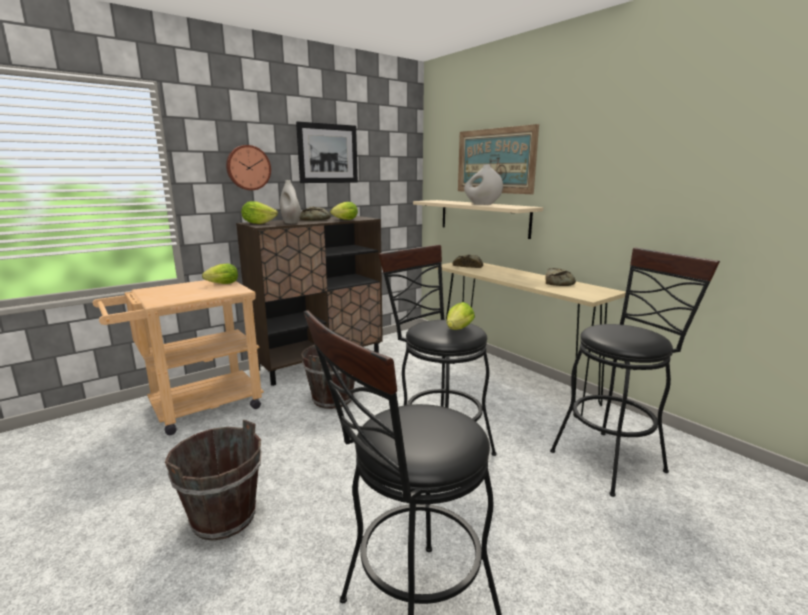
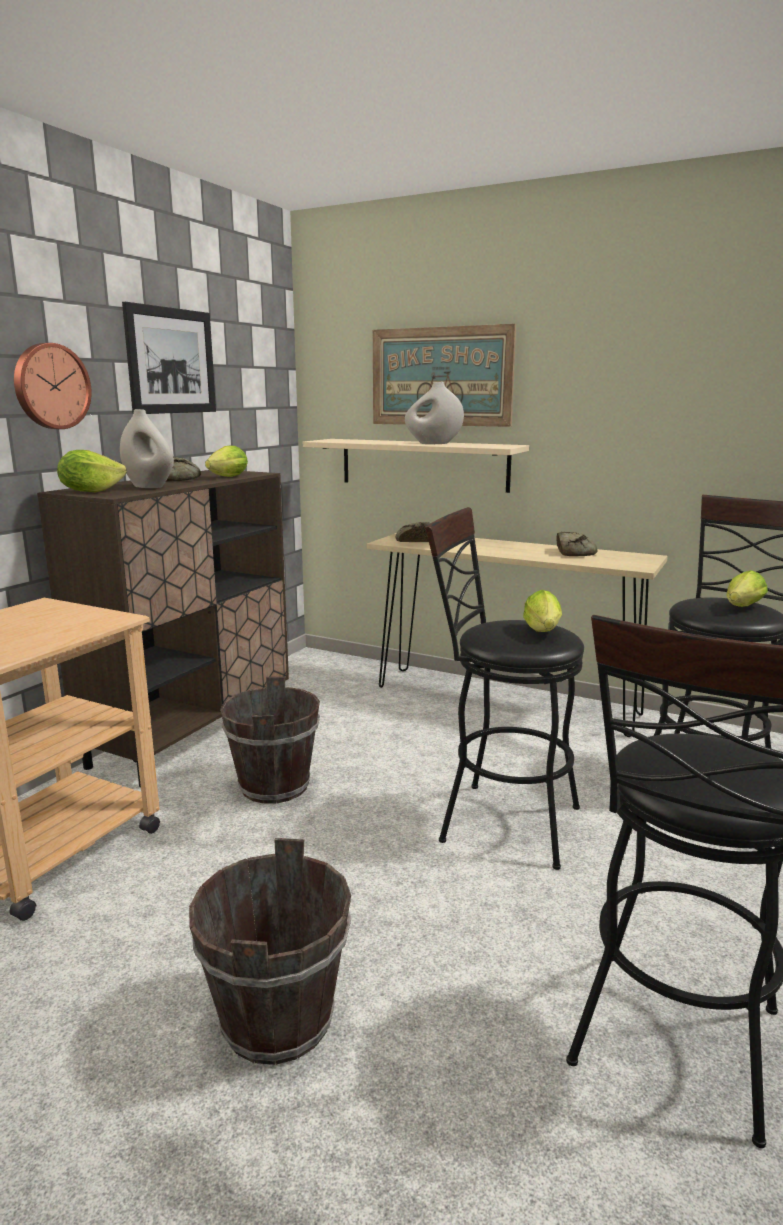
camera: 25 degrees left, 0 degrees up
lettuce [202,264,238,284] -> lettuce moved to [727,570,768,607]

